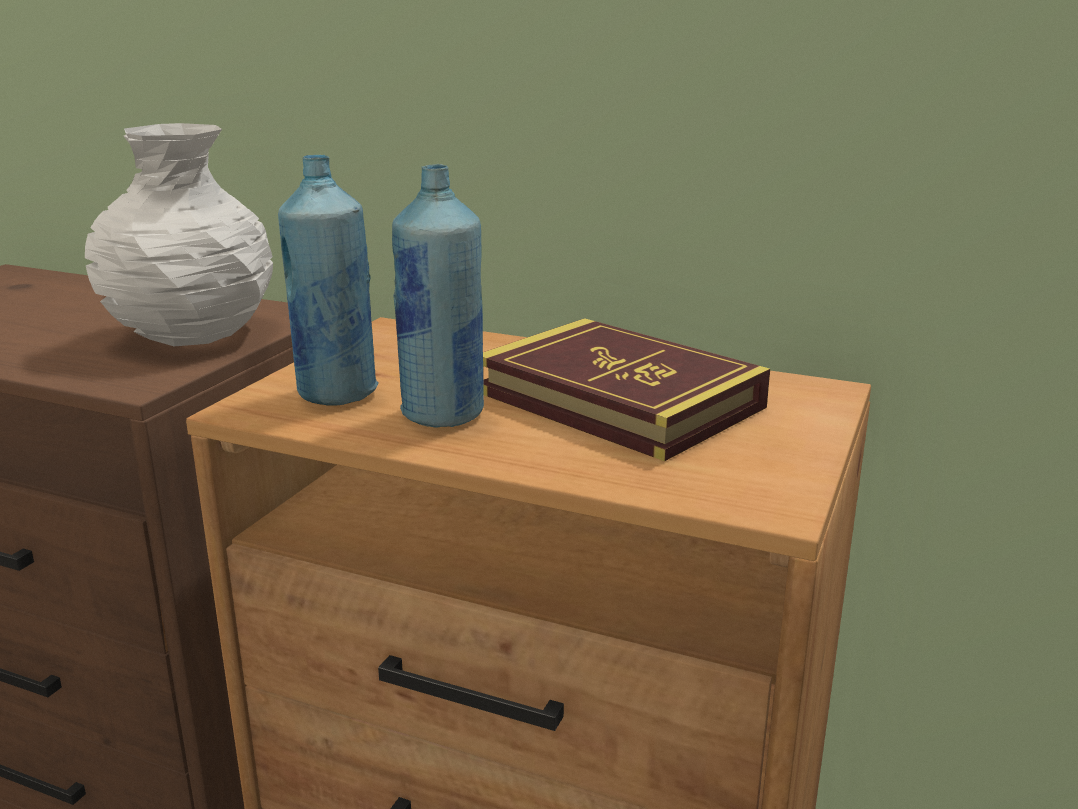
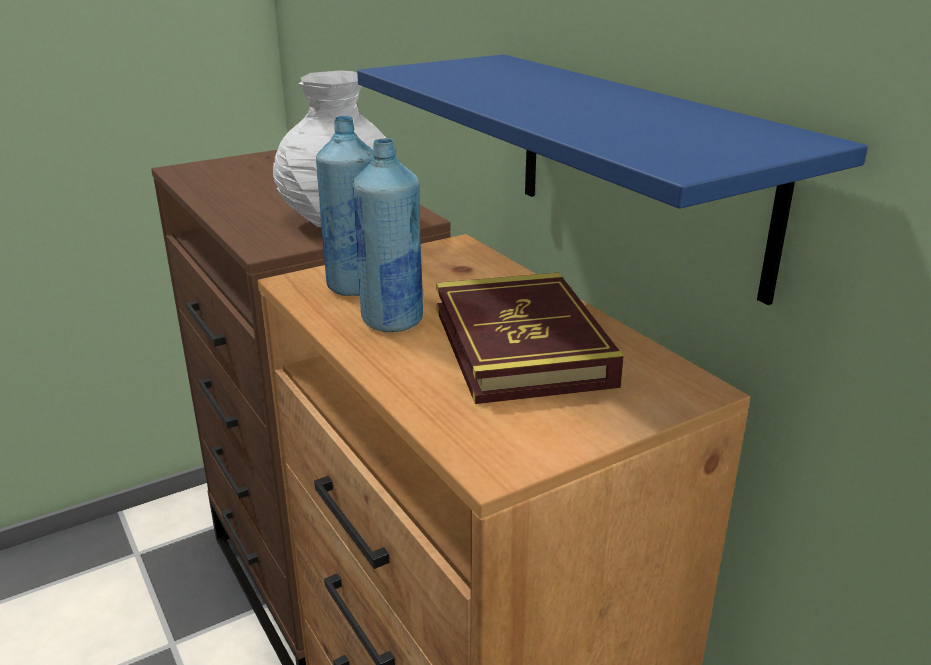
camera: 35 degrees right, 5 degrees up
none -> blue shelf [357,54,868,305]

